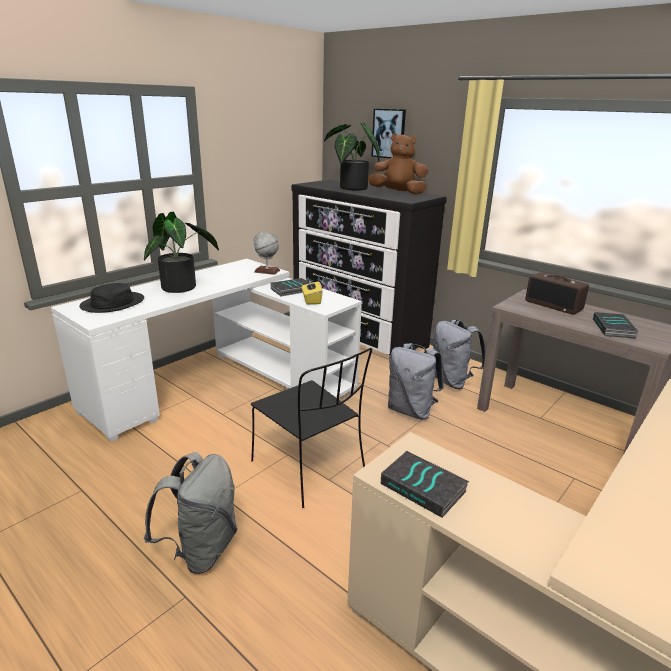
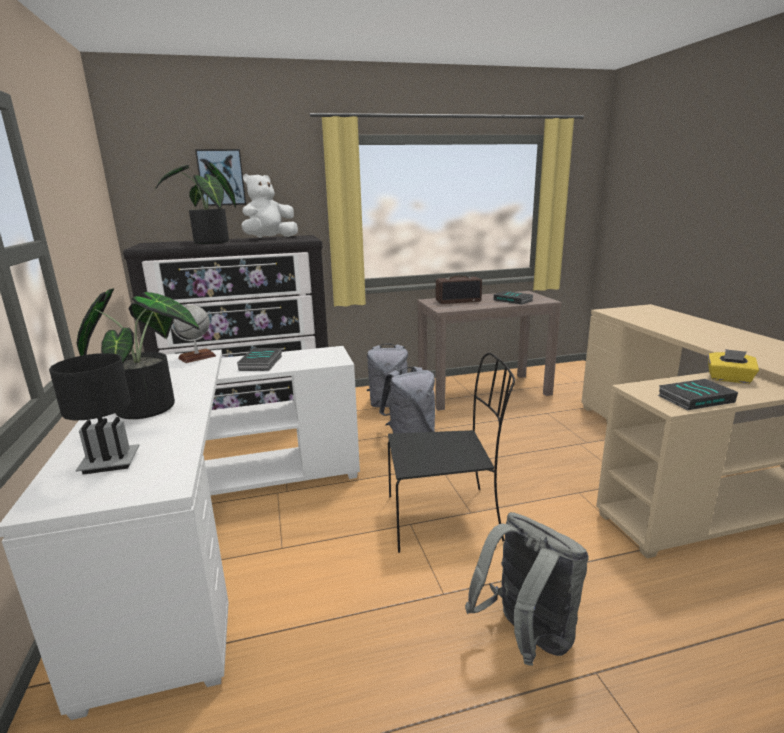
camera: 55 degrees left, 5 degrees down
black hat [79,283,144,313] -> black table lamp [49,353,140,475]
yellow tissue box [302,280,323,304] -> yellow tissue box moved to [708,349,759,384]
brown plush toy [368,133,428,195] -> white plush toy [241,174,298,238]

